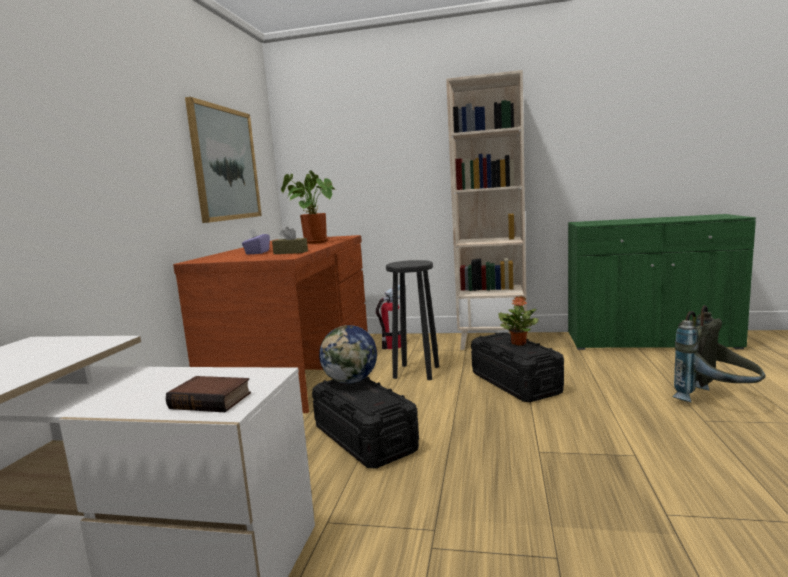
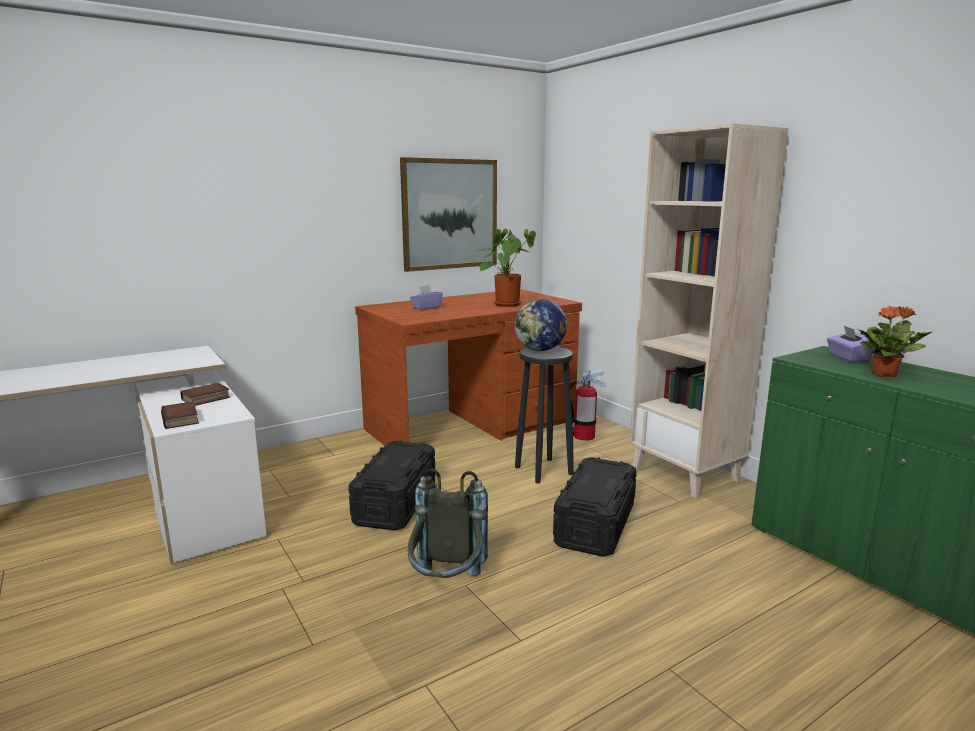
camera: 45 degrees right, 5 degrees up
brown tissue box [272,227,308,254] -> none
globe [319,325,377,384] -> globe moved to [515,299,567,351]
potted plant [498,296,539,346] -> potted plant moved to [859,306,932,377]
grey backpack [673,305,766,402] -> grey backpack moved to [407,468,488,578]
none -> book [181,383,230,406]
none -> purple tissue box [827,326,875,362]

